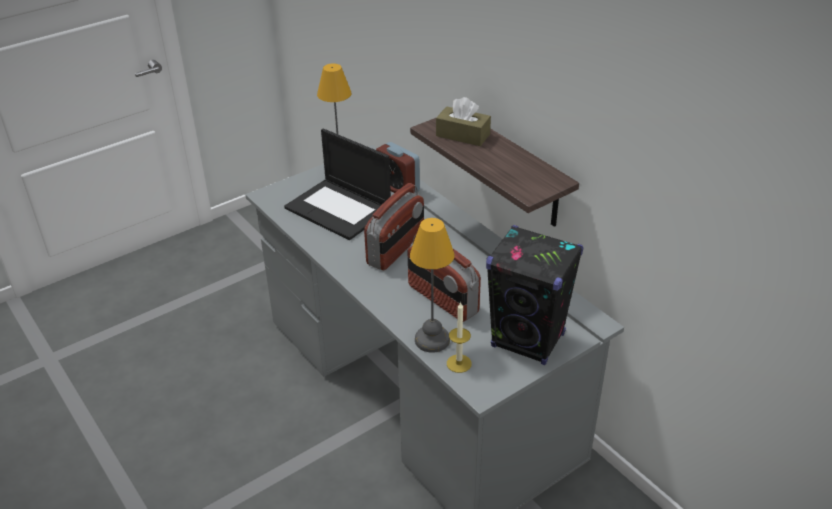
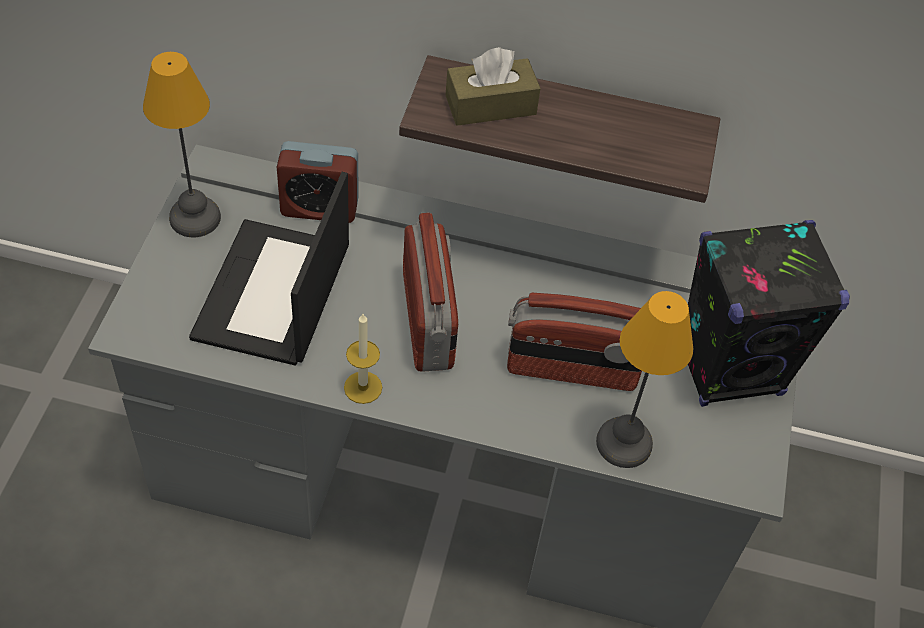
camera: 45 degrees left, 15 degrees up
laptop [284,129,391,240] -> laptop turned 105 degrees clockwise [189,172,349,366]
candle [447,301,472,373] -> candle moved to [344,314,382,404]

